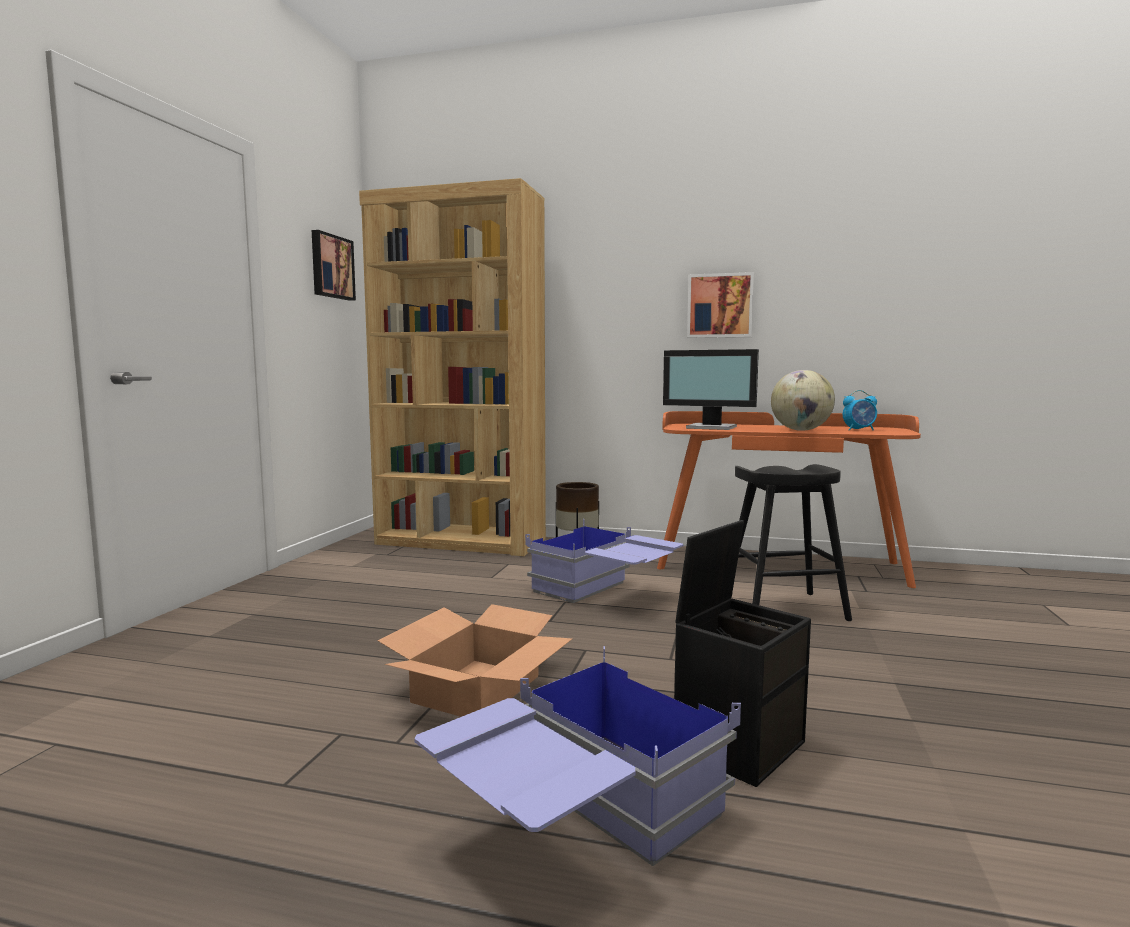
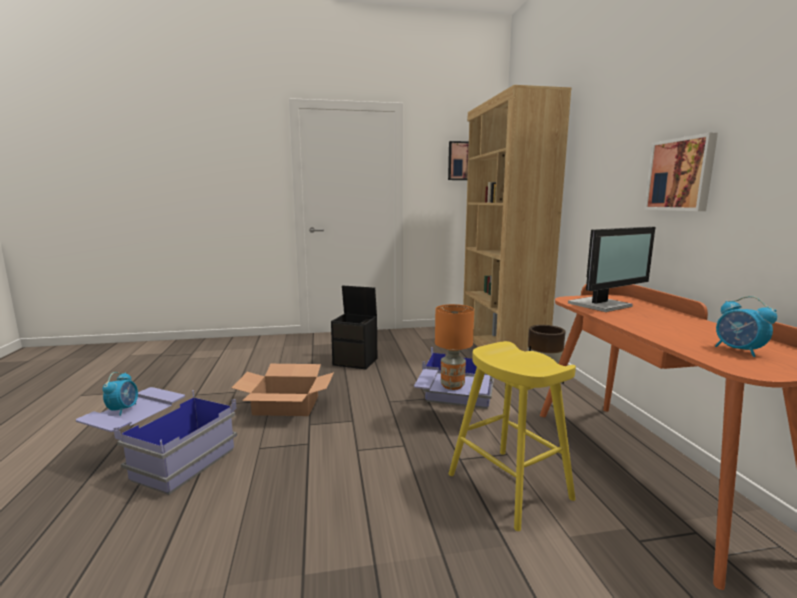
camera: 65 degrees right, 5 degrees up
monitor [663,349,759,430] -> monitor turned 120 degrees counterclockwise [568,227,655,312]
black storage box [674,520,811,787] -> black storage box moved to [331,285,377,369]
black stool [735,464,852,621] -> yellow stool [449,341,576,531]
globe [771,370,835,431] -> none
none -> alarm clock [103,372,138,416]
none -> orange table lamp [435,304,474,390]

